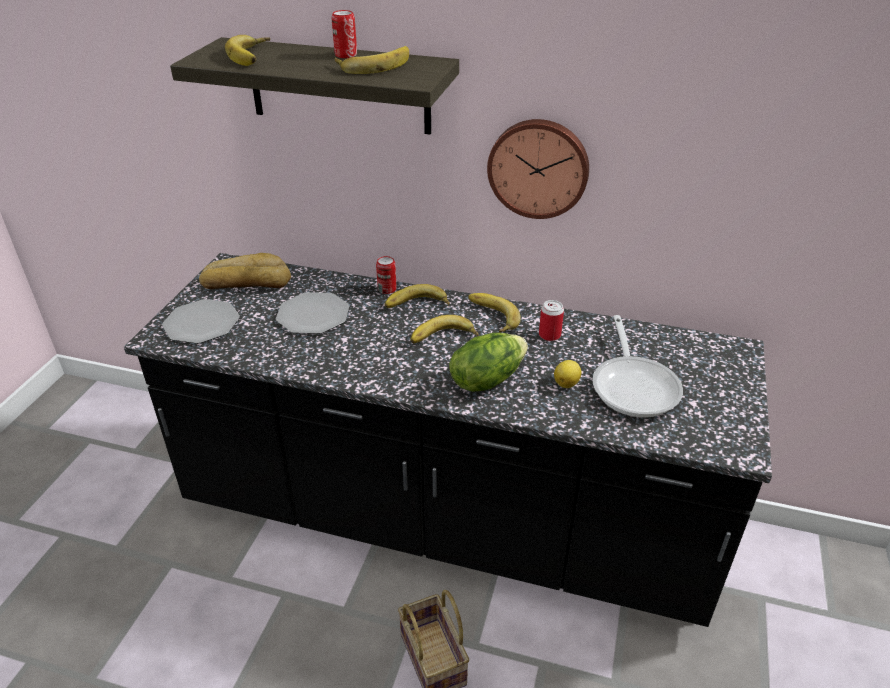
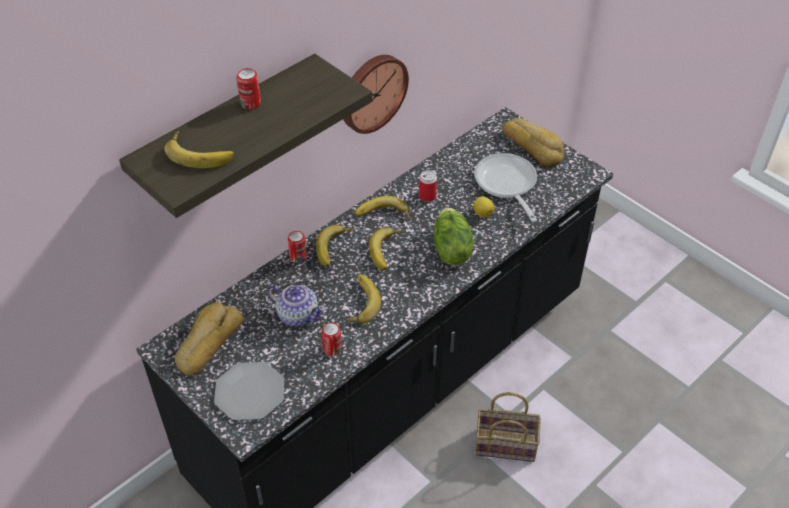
camera: 60 degrees left, 10 degrees up
plate [276,292,349,334] -> teapot [267,284,326,327]
banana [335,46,409,74] -> banana moved to [345,274,381,323]
frying pan [592,315,683,418] -> frying pan turned 135 degrees counterclockwise [474,153,537,222]
none -> can [322,323,342,356]
none -> bread [502,118,564,167]

